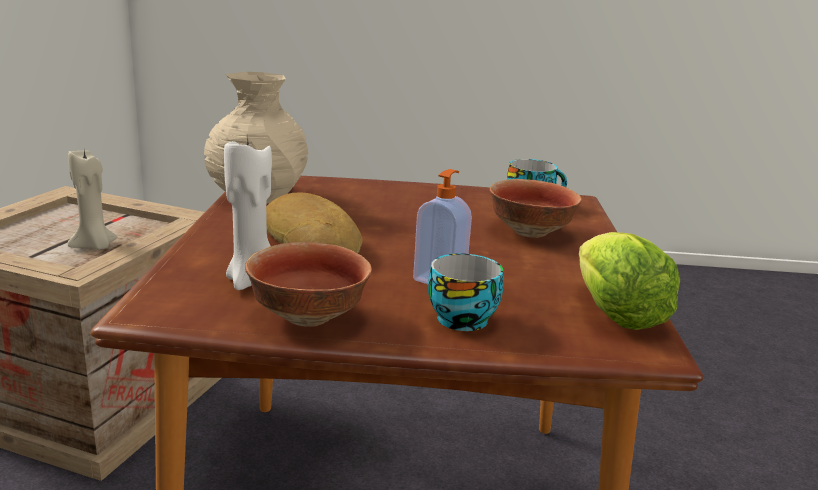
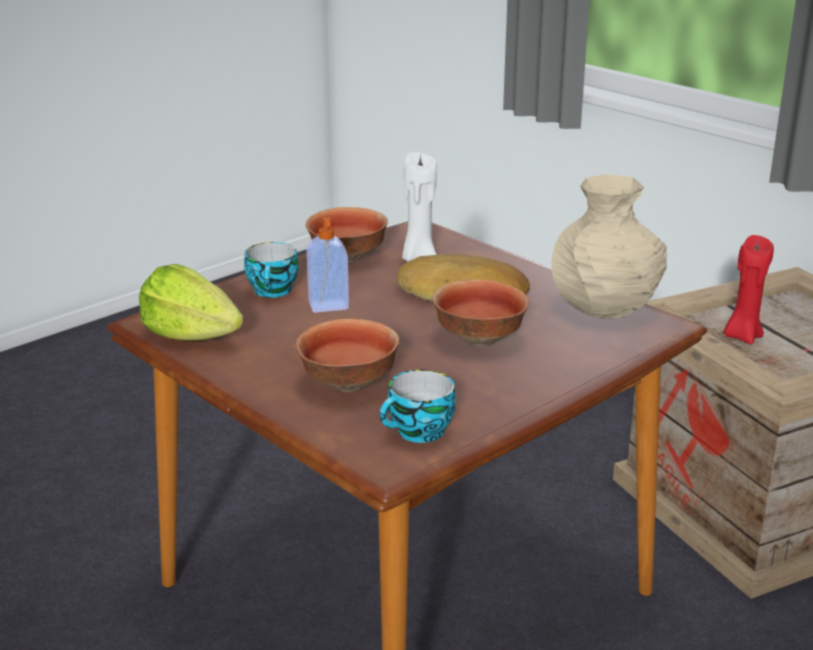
camera: 135 degrees right, 5 degrees up
beige candle [68,150,117,249] -> red candle [724,235,774,344]
none -> bowl [432,280,529,346]

